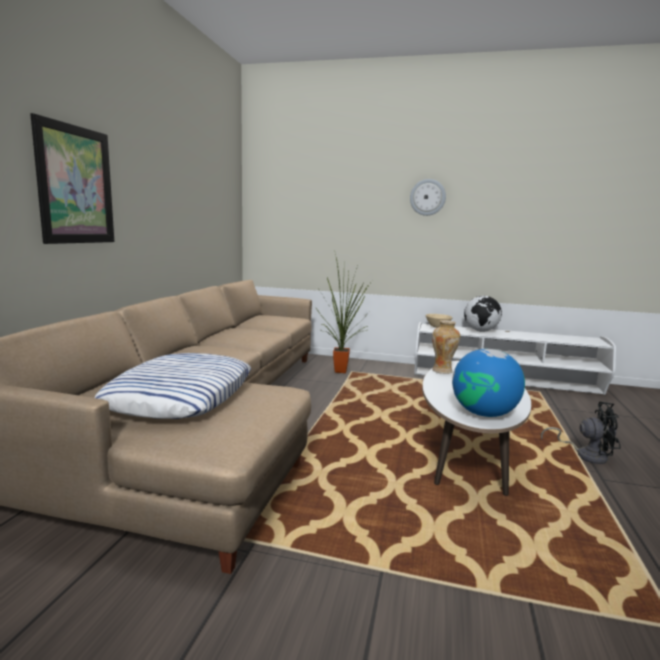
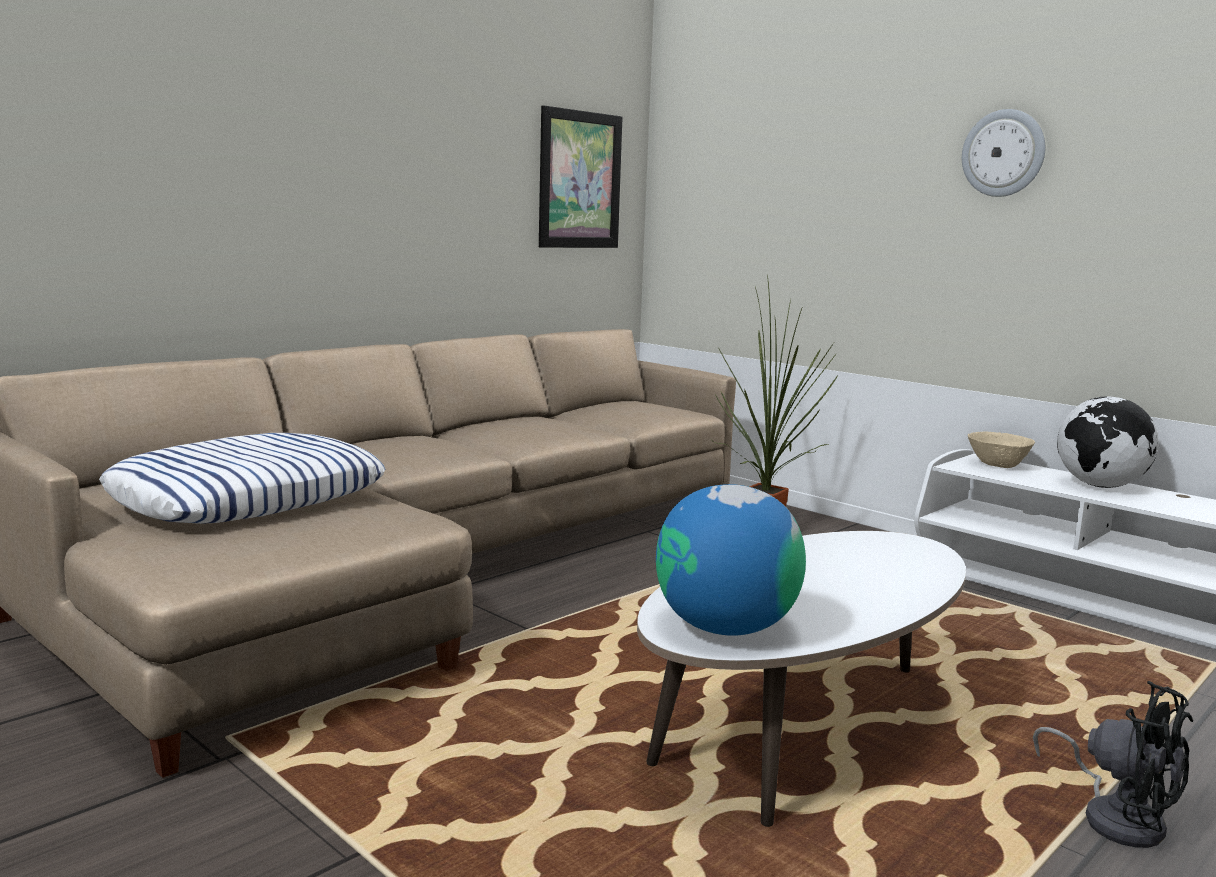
camera: 30 degrees right, 0 degrees up
picture [30,113,114,244] -> picture moved to [539,105,623,248]
vase [432,320,460,374] -> none

